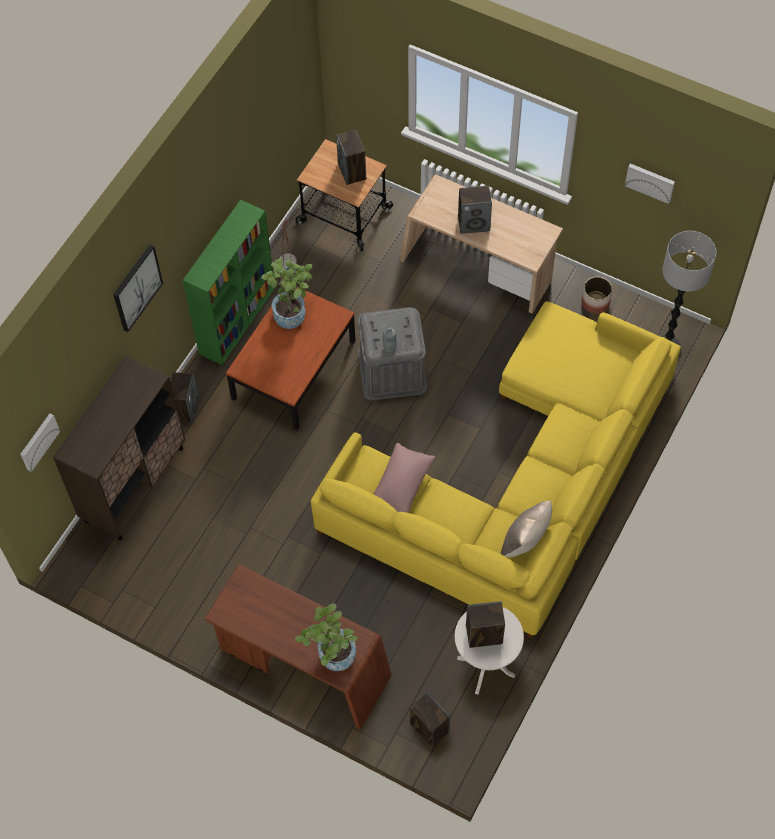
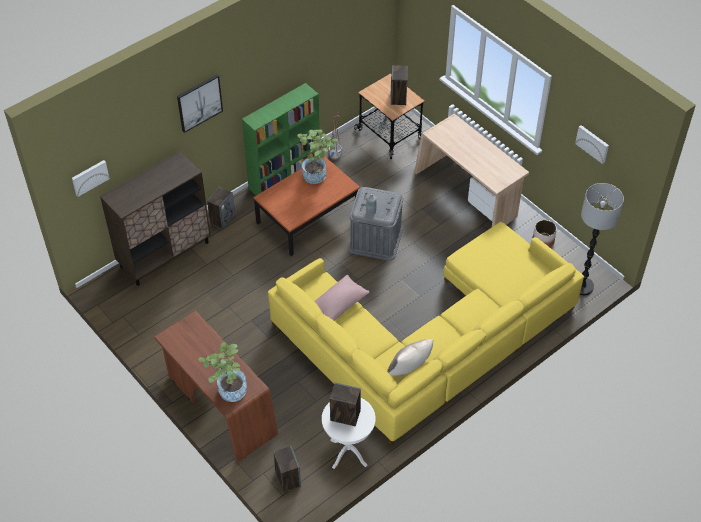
camera: 20 degrees right, 10 degrees down
speaker [458,186,492,234] -> none

